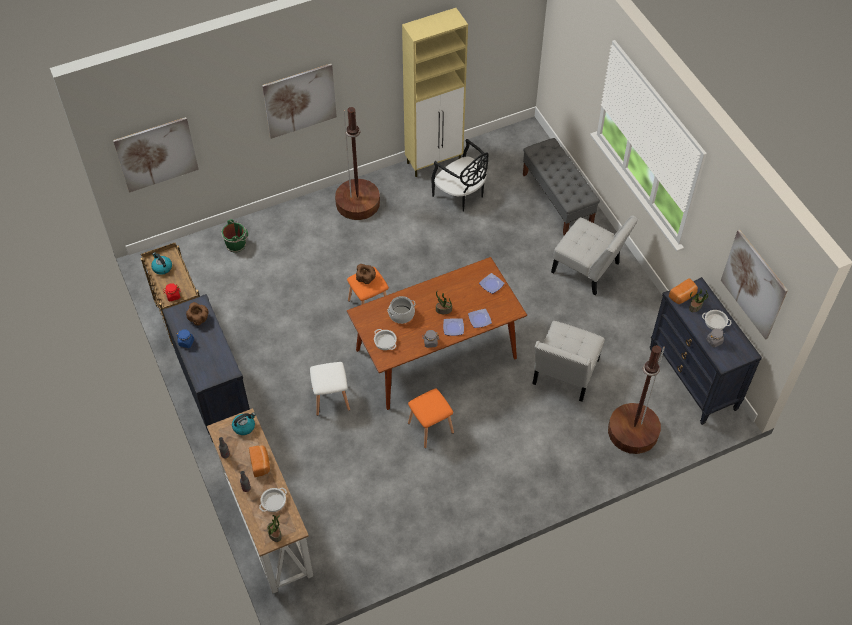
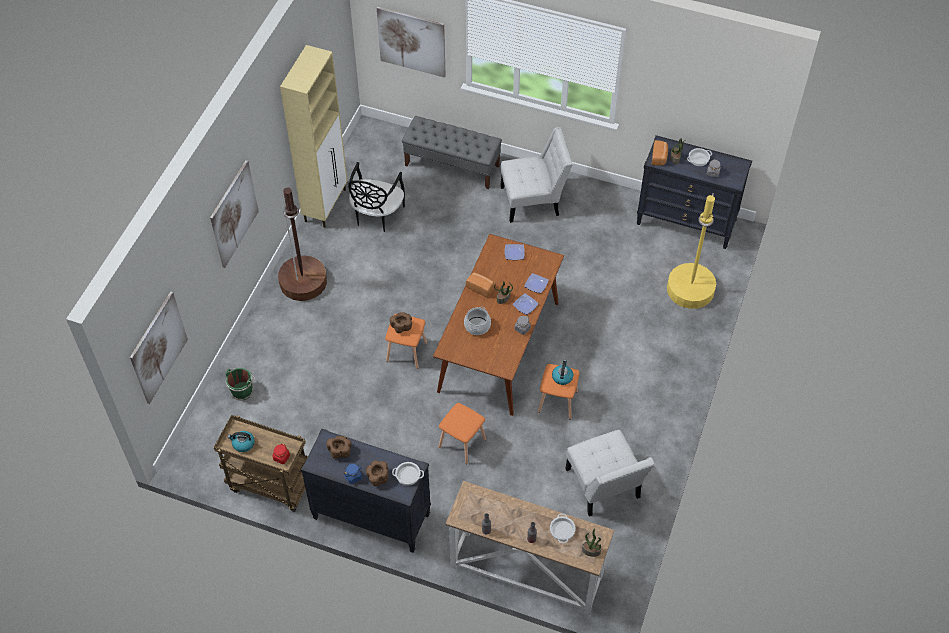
camera: 45 degrees left, 0 degrees up
kettle [232,412,256,435] -> kettle moved to [552,360,573,385]
bread [249,445,270,477] -> bread moved to [466,272,494,297]
white stool [310,362,350,416] -> orange stool [439,403,486,464]
cooking pot [374,329,397,350] -> cooking pot moved to [392,462,424,486]
black chair [431,139,489,212] -> black chair turned 105 degrees clockwise [348,162,405,232]
white chair [532,321,605,402] -> white chair moved to [565,430,655,517]
brown floor lamp [608,345,665,454] -> yellow floor lamp [667,193,716,309]
picture [721,230,788,340] -> picture moved to [377,7,446,78]
none -> brown bowl [366,460,388,486]

